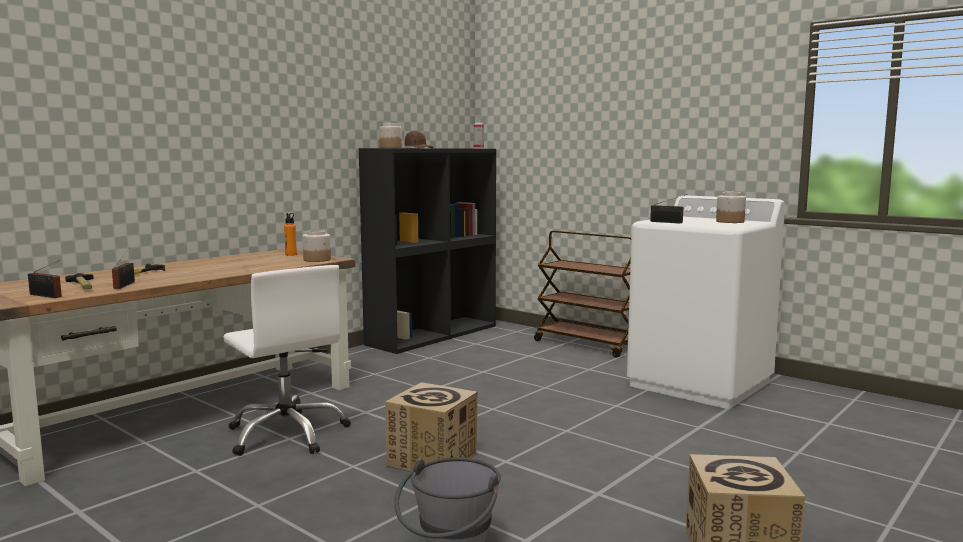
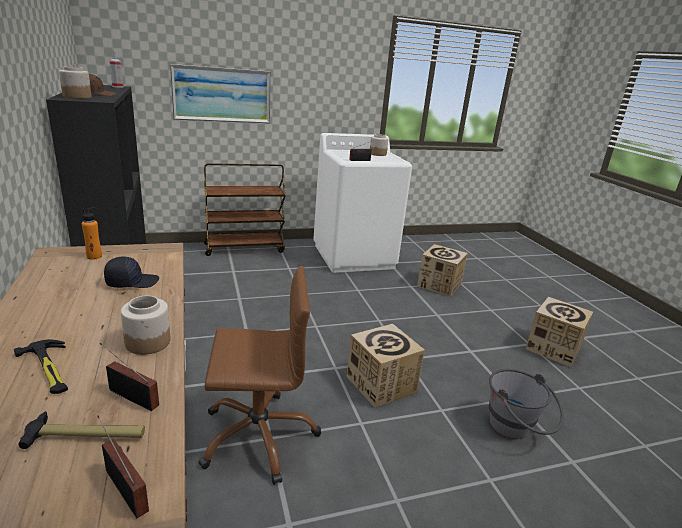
camera: 60 degrees left, 15 degrees up
radio [28,260,62,298] -> radio turned 105 degrees counterclockwise [97,416,149,519]
white office chair [223,265,351,456] -> brown office chair [198,266,321,485]
jar [303,230,331,262] -> jar moved to [121,295,170,355]
none -> black cap [104,257,159,288]
none -> picture [170,64,271,123]
none -> cardboard box [417,244,468,297]

